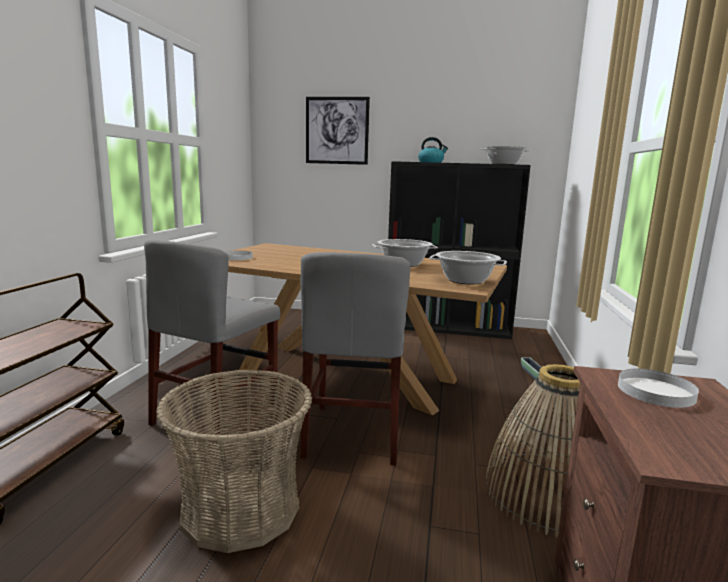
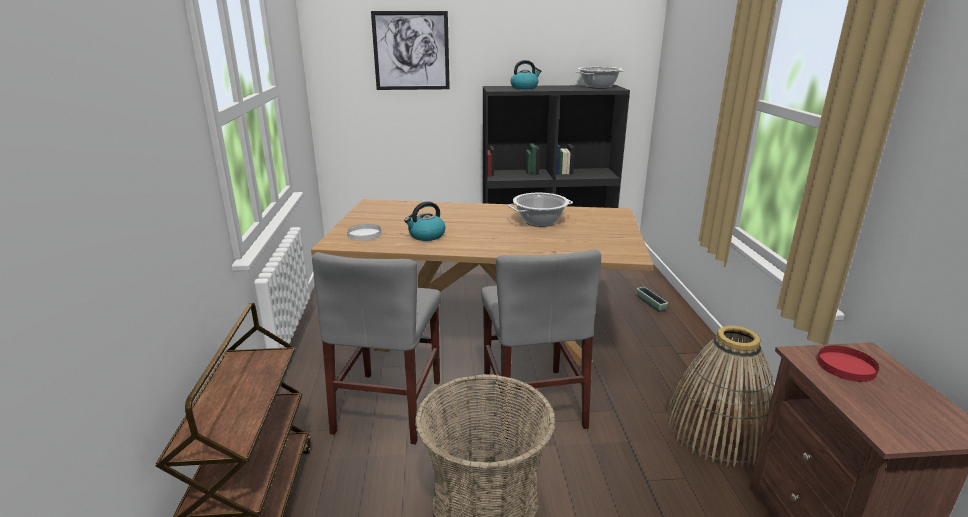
camera: 15 degrees left, 10 degrees up
cooking pot [429,251,507,284] -> none
white plate [618,369,699,408] -> red plate [817,346,879,382]
none -> kettle [404,201,446,241]

